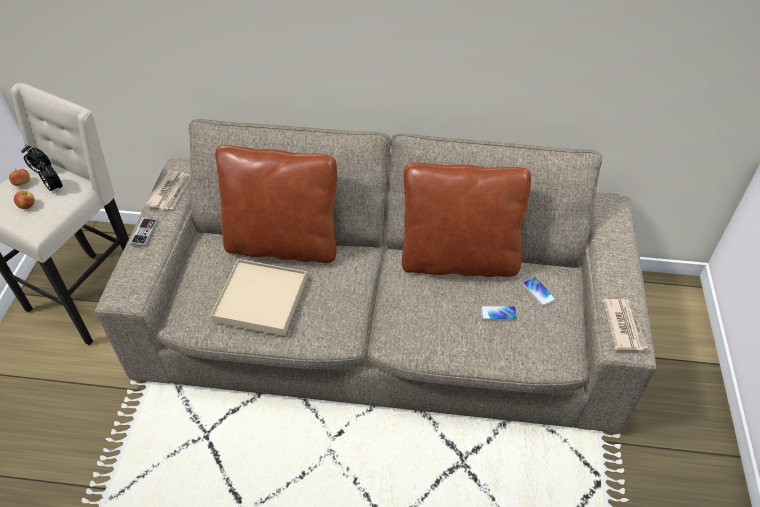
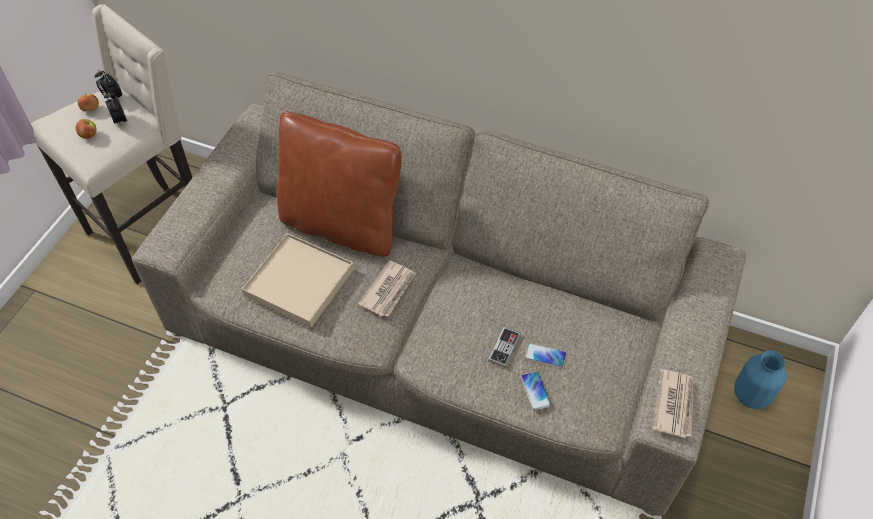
camera: 15 degrees right, 5 degrees up
game controller [130,218,158,247] -> game controller moved to [488,327,521,367]
newspaper [145,170,191,210] -> newspaper moved to [358,261,416,317]
brown pillow [402,162,531,277] -> none
phone [523,277,556,306] -> phone moved to [521,371,551,410]
none -> blue vase [734,350,786,409]

